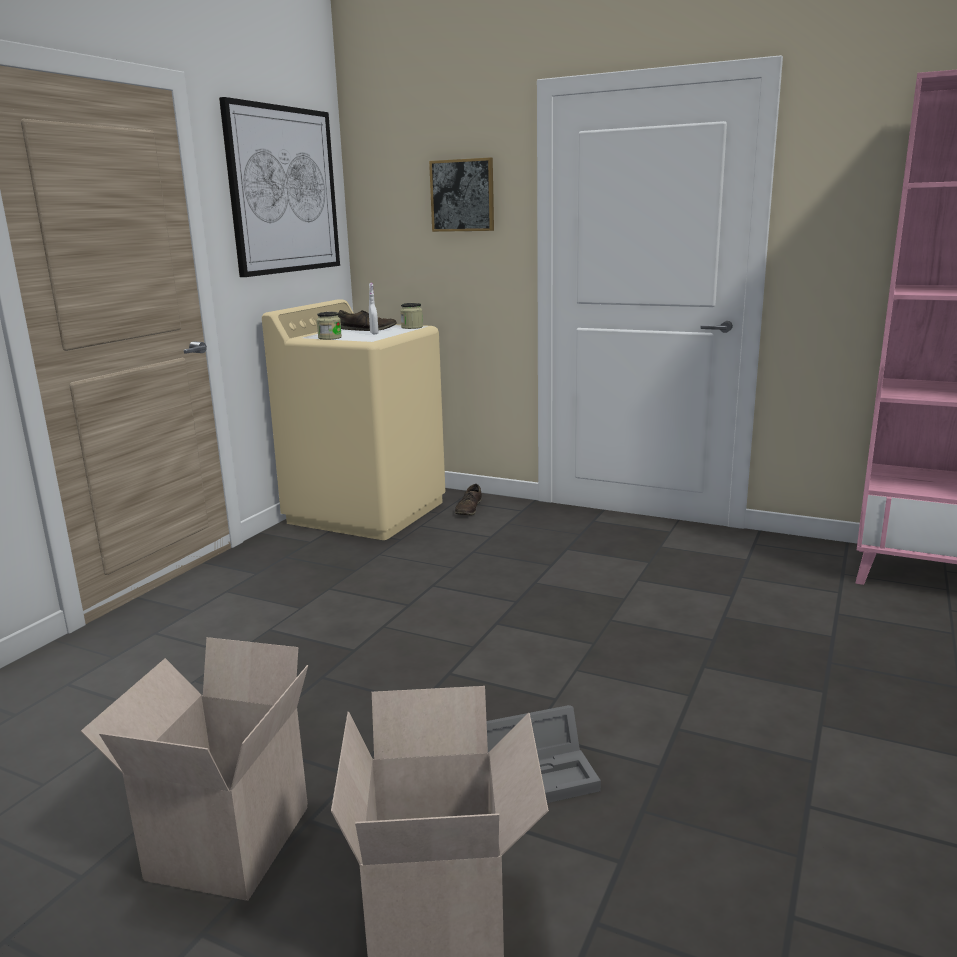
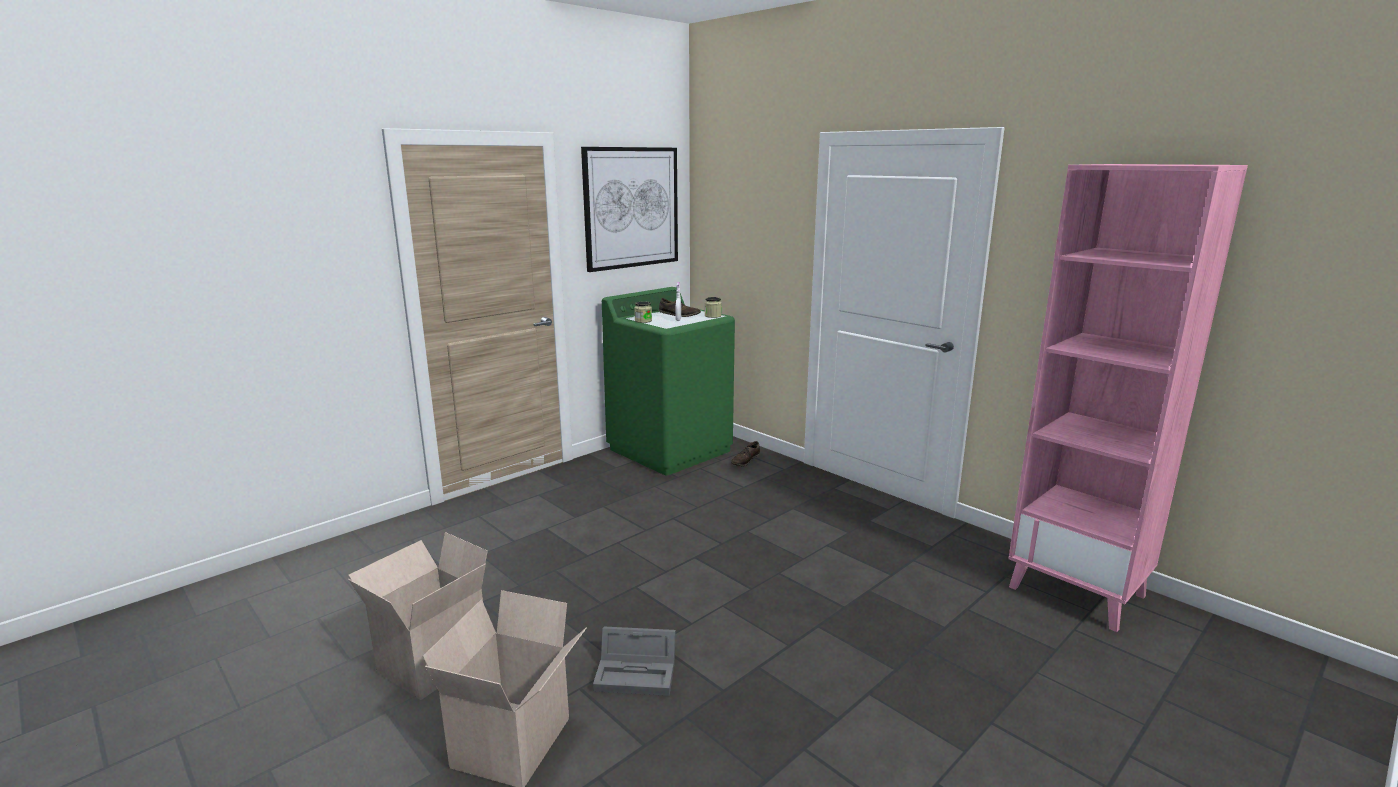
camera: 20 degrees right, 0 degrees up
beige washing machine [262,299,445,540] -> green washing machine [602,287,735,476]
picture [429,157,494,232] -> none

